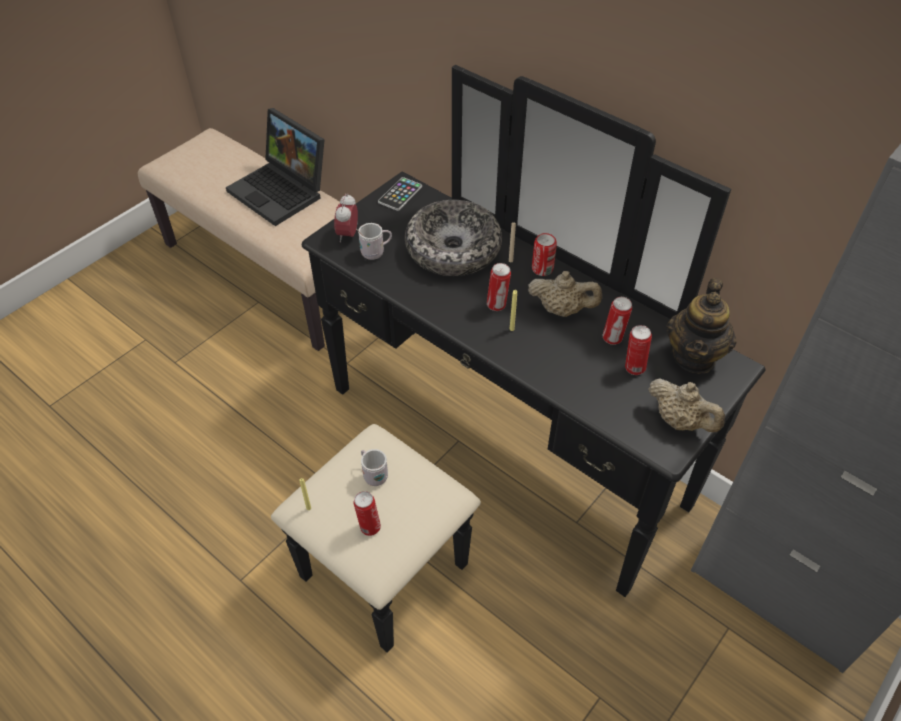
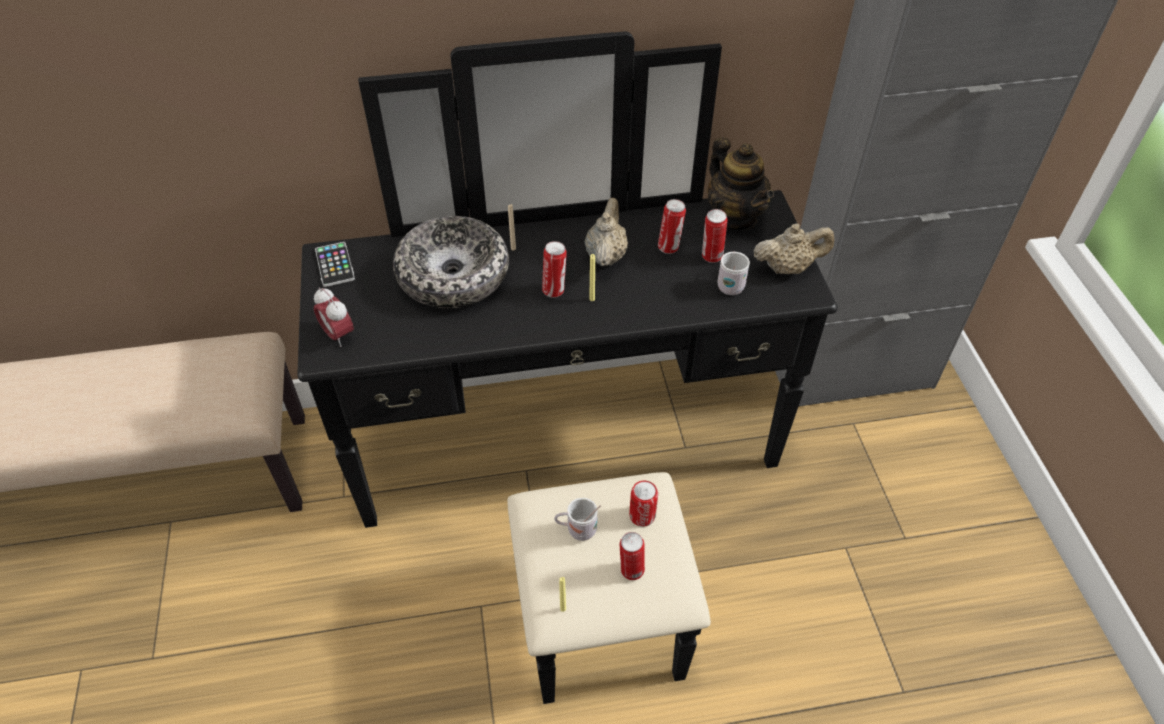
camera: 50 degrees left, 0 degrees up
laptop [226,108,325,226] -> none
white mug [356,223,392,260] -> white mug moved to [718,252,750,295]
beige teapot [528,271,602,317] -> beige teapot turned 45 degrees counterclockwise [585,198,628,266]
can [532,233,557,276] -> can moved to [629,481,658,527]

